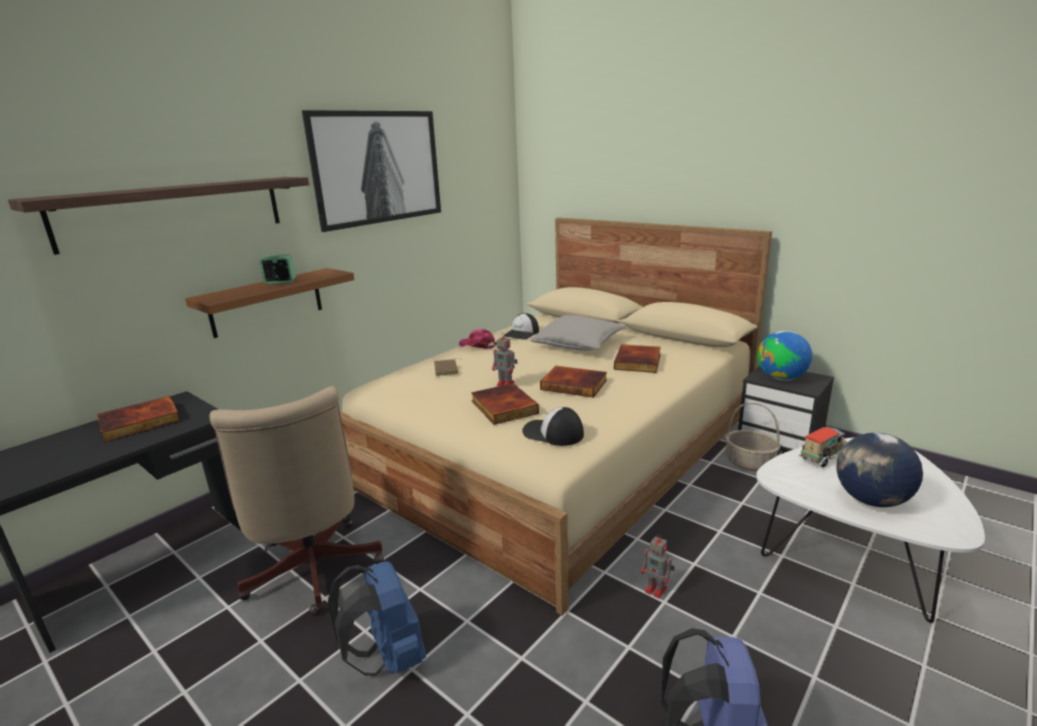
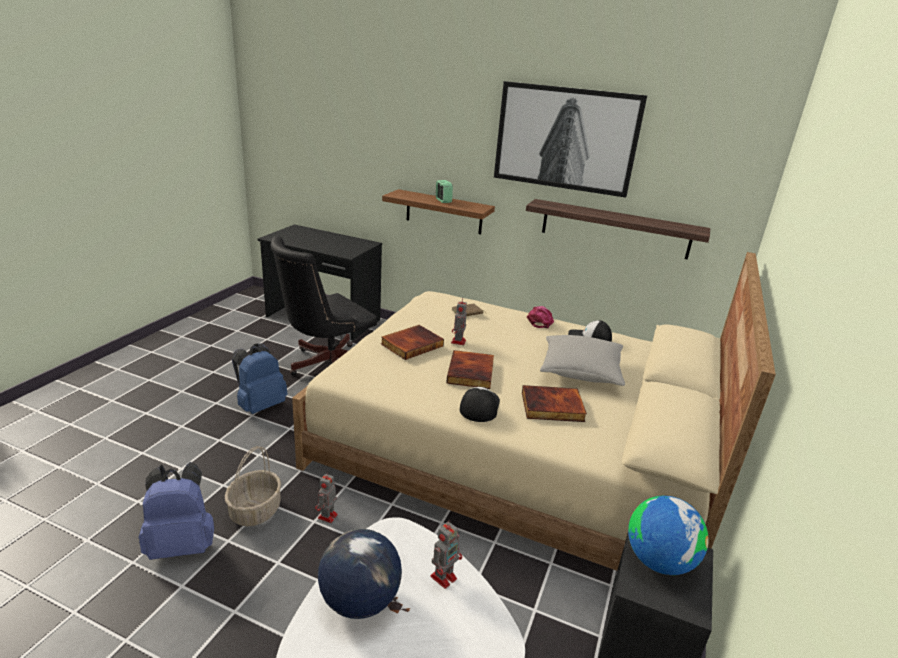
camera: 70 degrees right, 5 degrees up
shelf [8,177,309,255] -> shelf moved to [526,199,710,260]
book [97,396,181,443] -> none
beige office chair [209,386,384,615] -> black office chair [270,236,377,375]
cap [522,407,584,446] -> cap moved to [460,387,500,422]
basket [725,403,780,471] -> basket moved to [225,446,281,526]
toy truck [799,427,848,467] -> toy robot [430,520,462,589]

